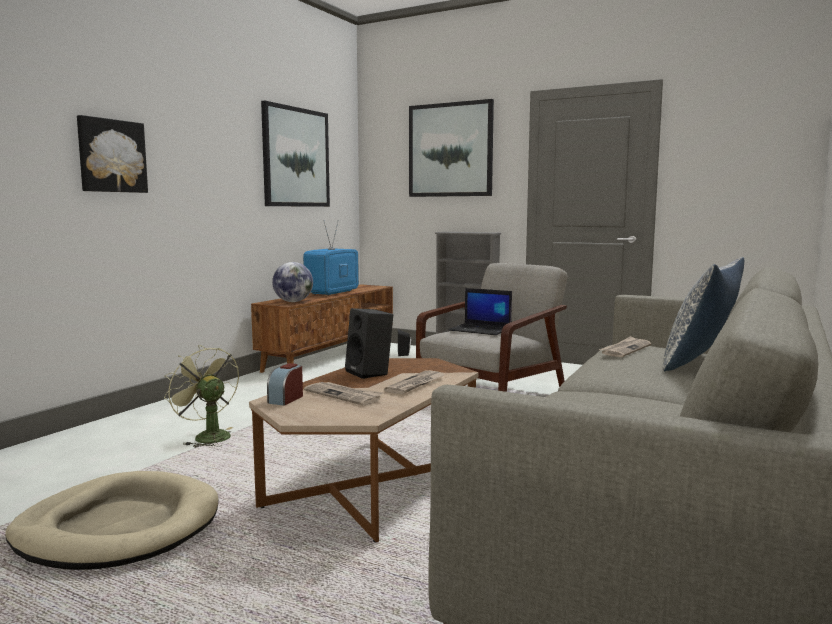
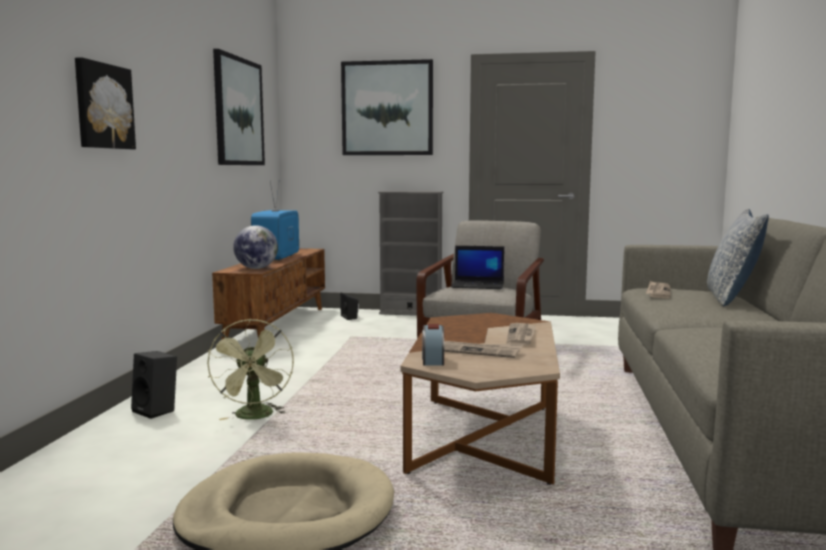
camera: 20 degrees left, 0 degrees up
green fan [164,345,239,448] -> green fan turned 120 degrees counterclockwise [207,319,294,420]
black speaker [345,308,393,379] -> black speaker moved to [131,351,177,419]

